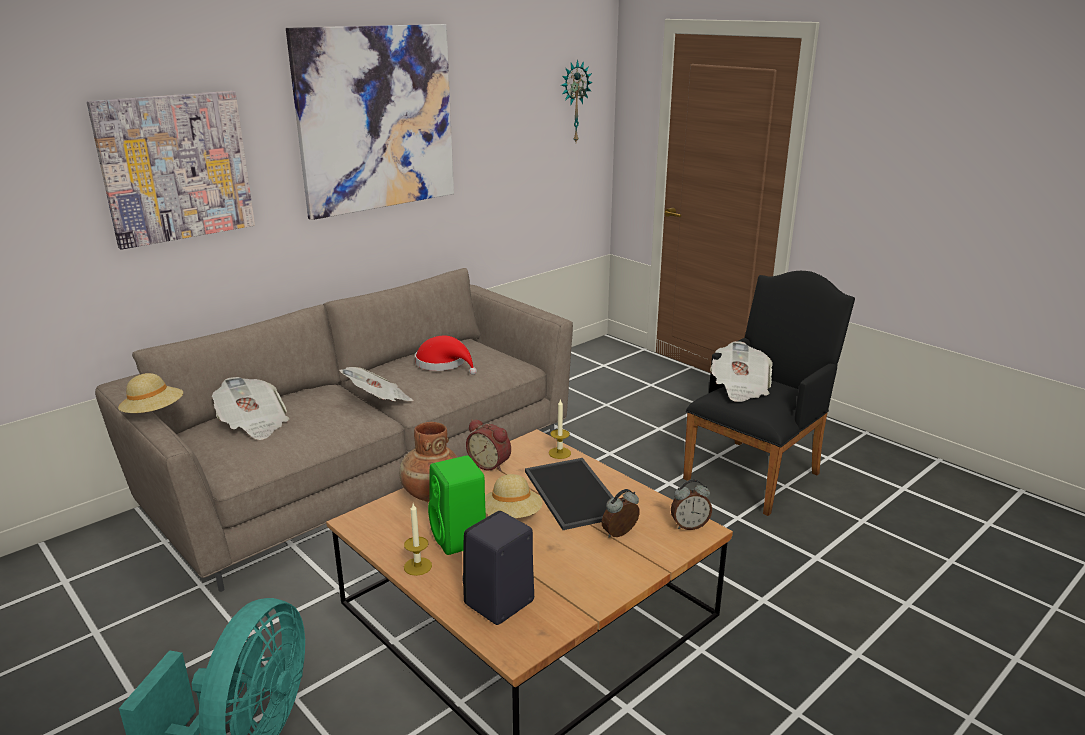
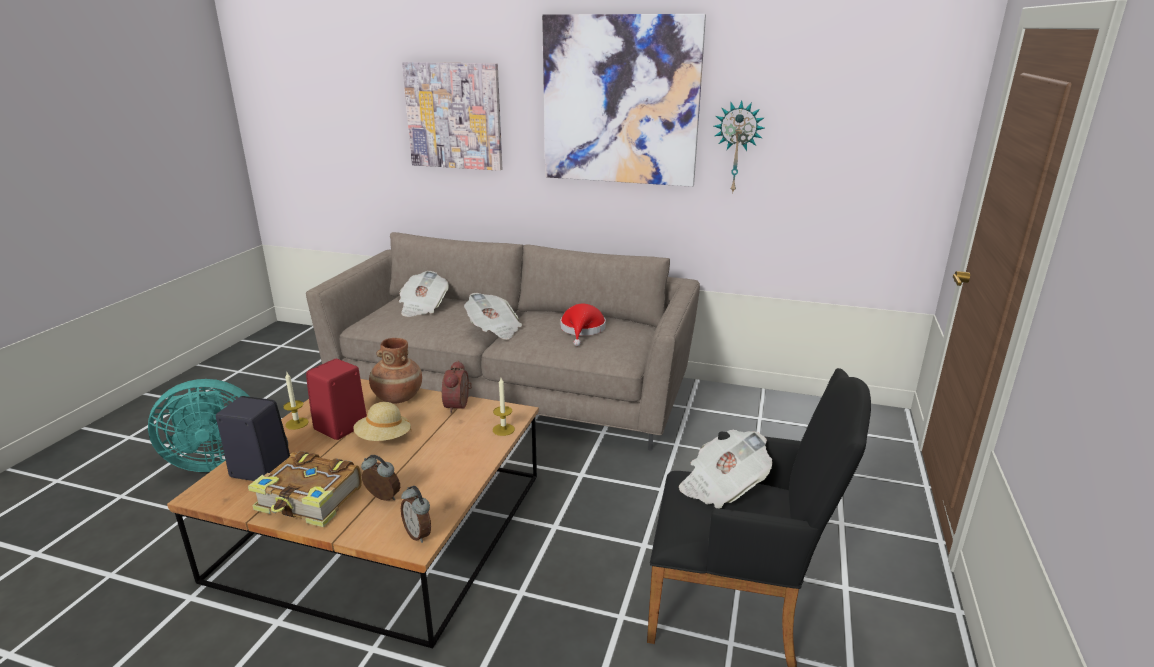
camera: 60 degrees right, 0 degrees up
beige hat [118,373,183,413] -> none
green speaker [428,455,486,555] -> red speaker [306,359,367,440]
tray [525,458,614,530] -> none
wall clock [561,59,593,142] -> wall clock moved to [714,100,765,194]
none -> book [248,451,362,527]

